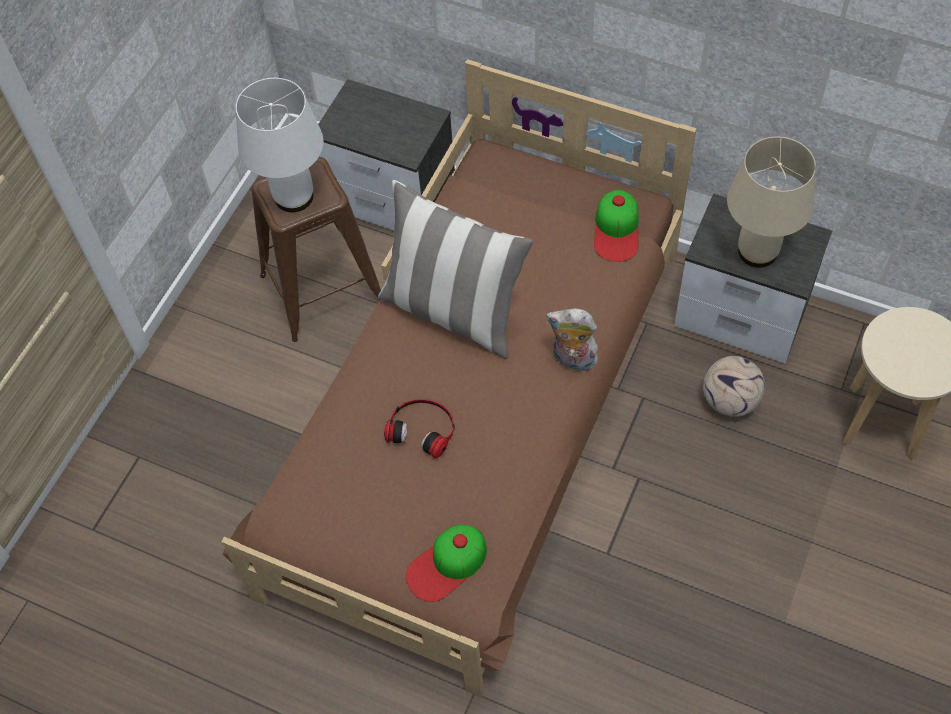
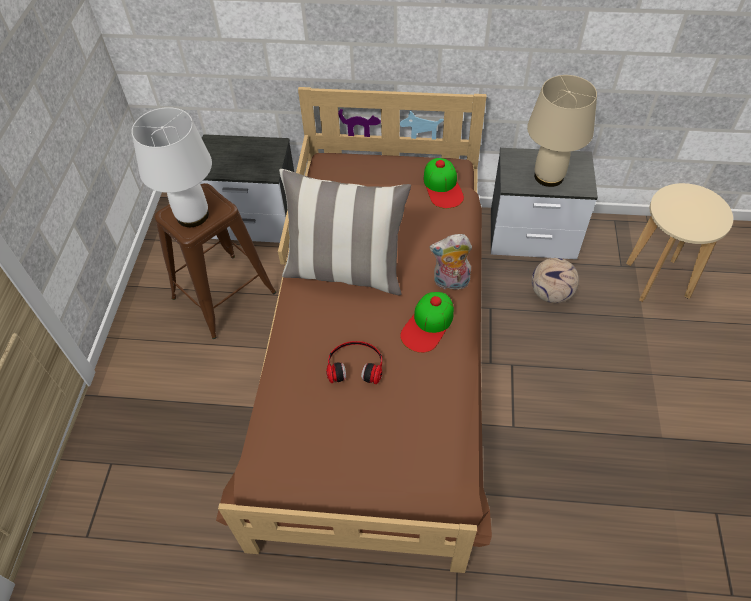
camera: 20 degrees left, 5 degrees down
cap [406,525,487,602] -> cap moved to [400,292,454,353]

